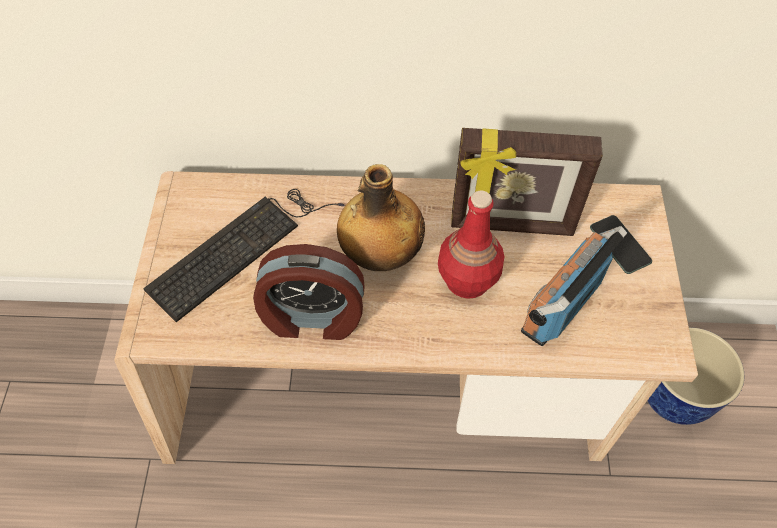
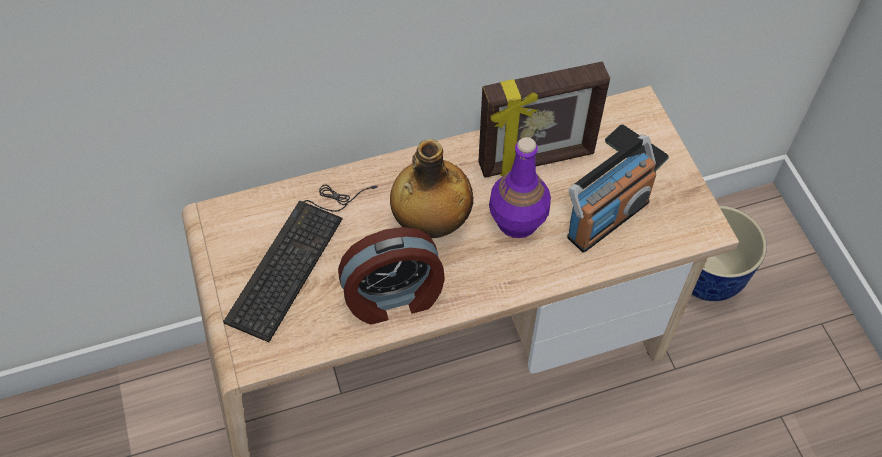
camera: 20 degrees left, 0 degrees up
red bottle [438,190,505,299] -> purple bottle [489,137,551,238]
radio [521,226,627,346] -> radio turned 150 degrees counterclockwise [567,135,656,253]

